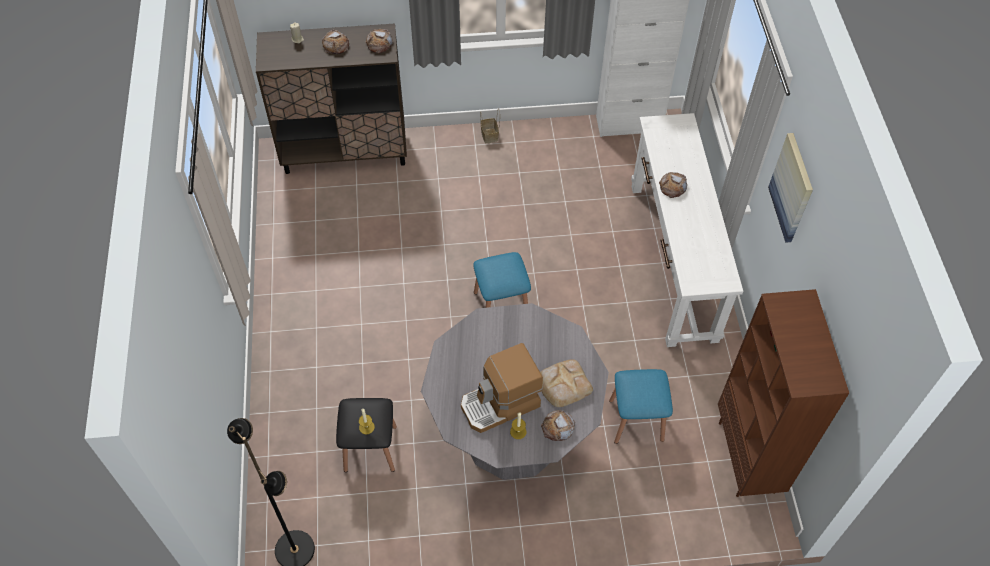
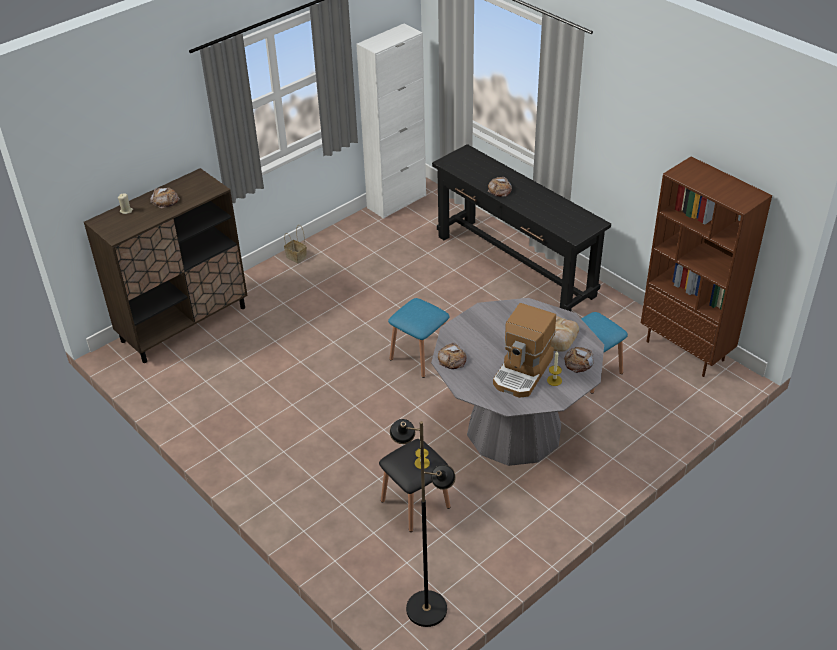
camera: 35 degrees left, 15 degrees down
bread [365,29,393,54] -> bread moved to [438,343,467,369]
white console table [631,113,743,347] -> black console table [432,144,611,311]
picture [768,133,813,243] -> none

